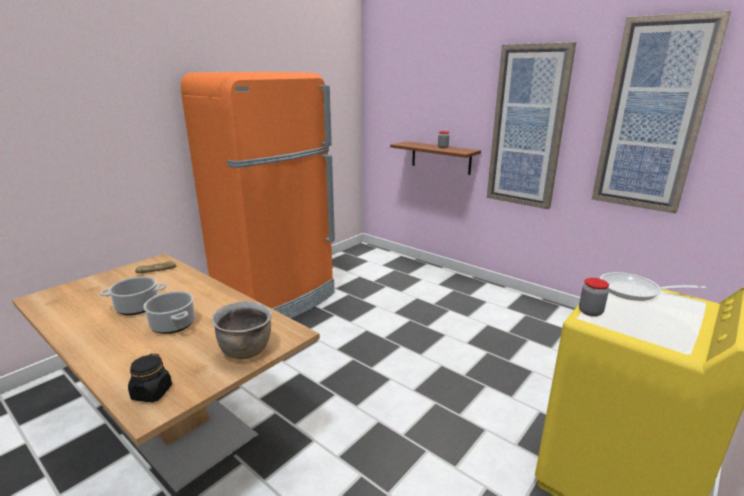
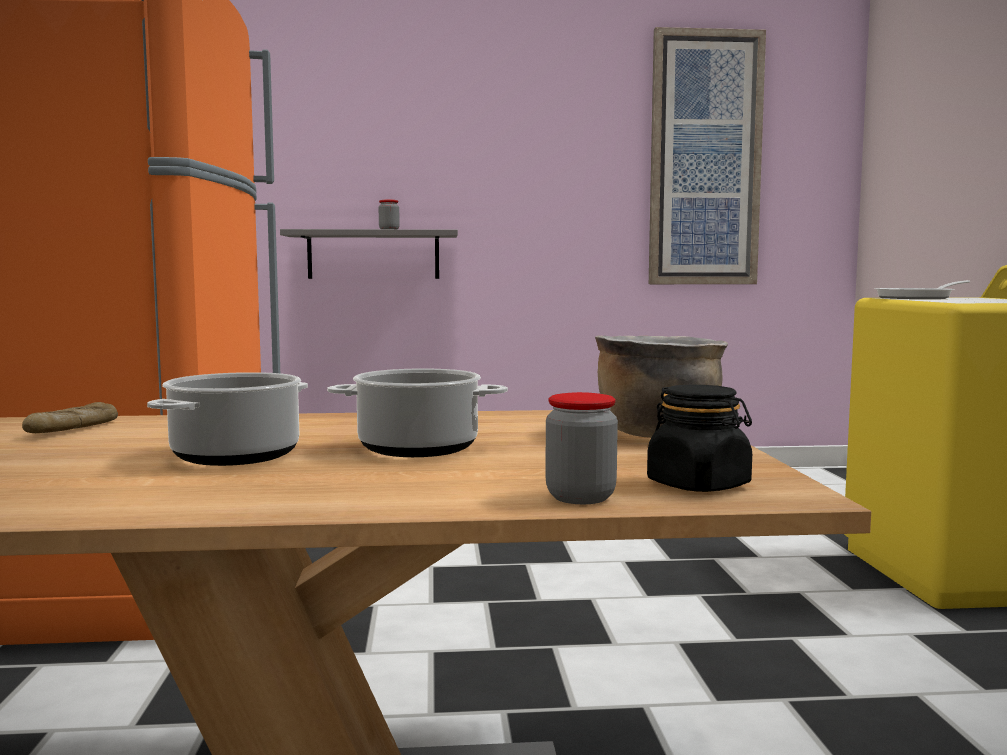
camera: 45 degrees left, 15 degrees down
brown shelf [390,141,481,175] -> grey shelf [280,229,458,279]
picture [487,42,576,209] -> none
jar [579,278,609,317] -> jar moved to [545,392,618,504]

